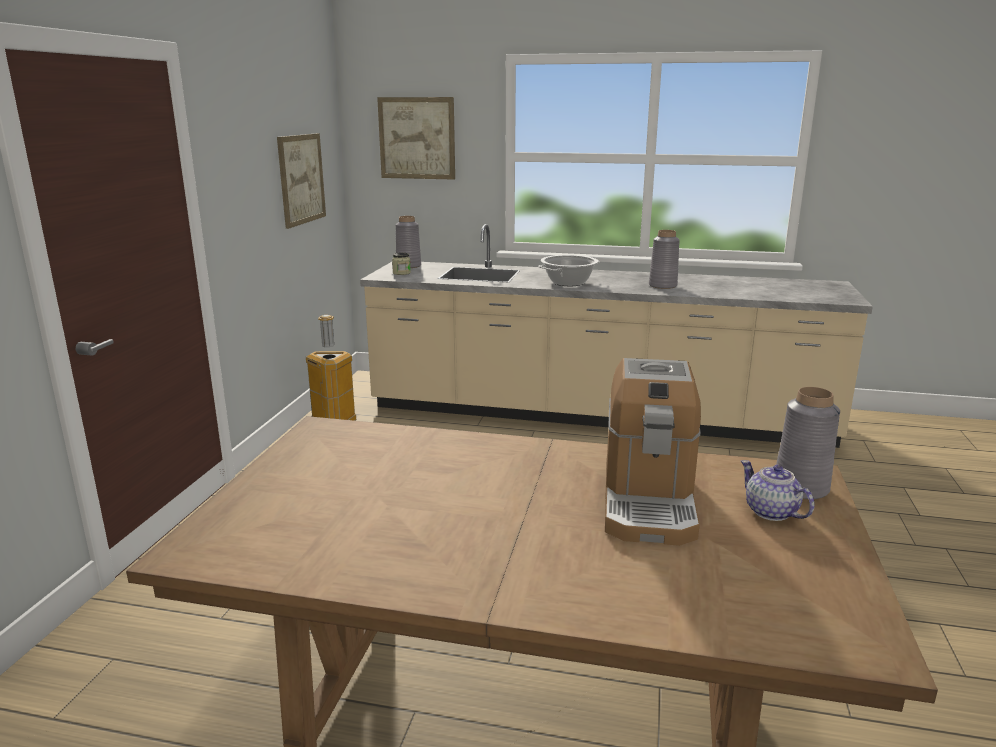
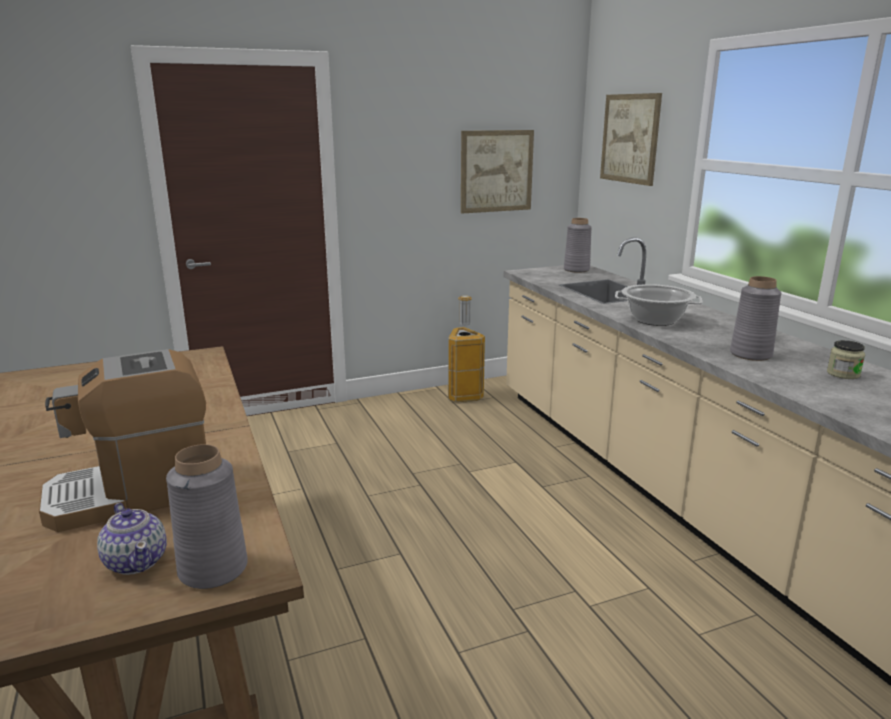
camera: 55 degrees right, 0 degrees up
jar [392,253,411,275] -> jar moved to [827,340,865,379]
teapot [741,460,815,521] -> teapot turned 120 degrees clockwise [97,503,167,575]

